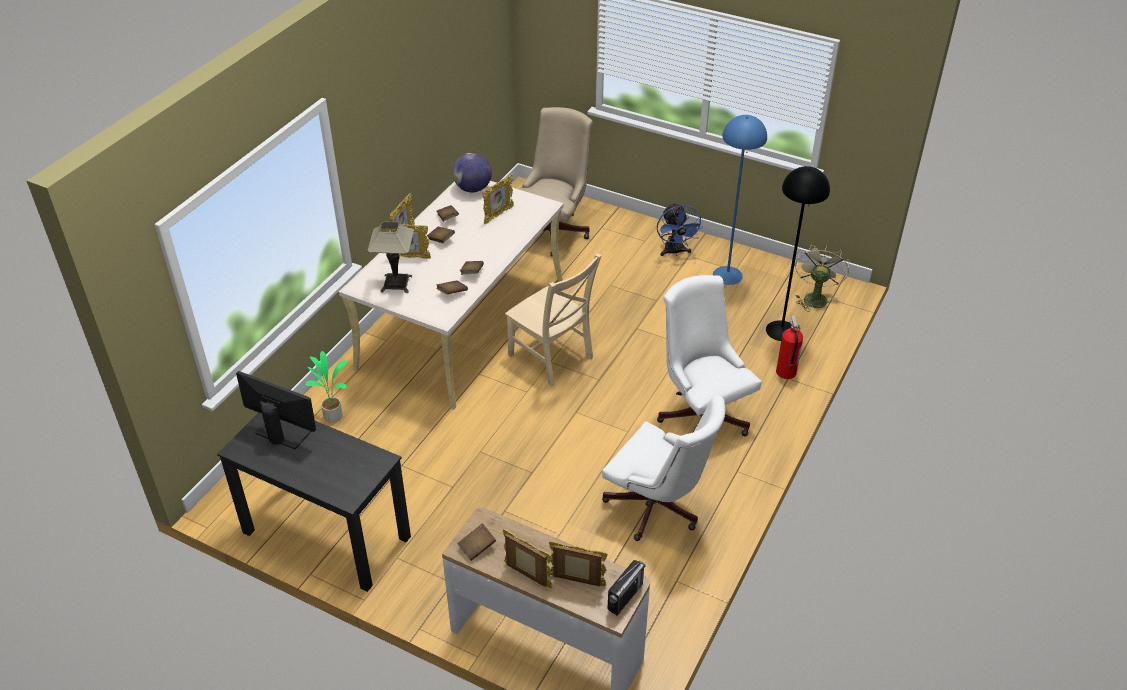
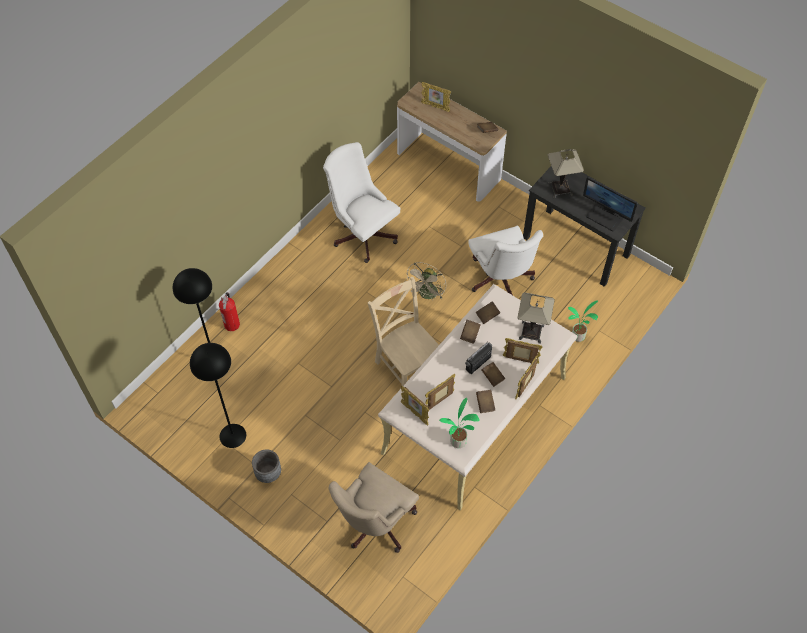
camera: 170 degrees left, 15 degrees up
globe [452,153,492,192] -> potted plant [439,398,480,448]
picture frame [503,529,552,589] -> picture frame moved to [401,386,429,426]
radio [607,560,645,616] -> radio moved to [465,341,492,374]
blue fan [657,202,703,256] -> grey planter [252,449,281,483]
white office chair [657,275,762,436] -> white office chair moved to [468,226,543,295]
blue floor lamp [713,115,767,285] -> black floor lamp [190,343,246,448]
beige fan [795,244,849,312] -> beige fan moved to [405,262,446,300]
none -> table lamp [548,149,584,198]

